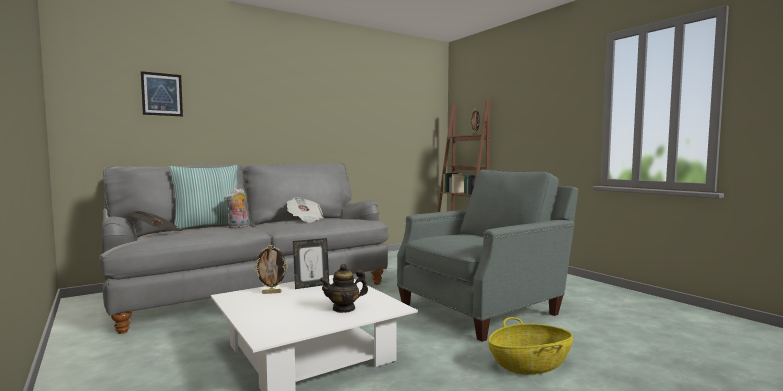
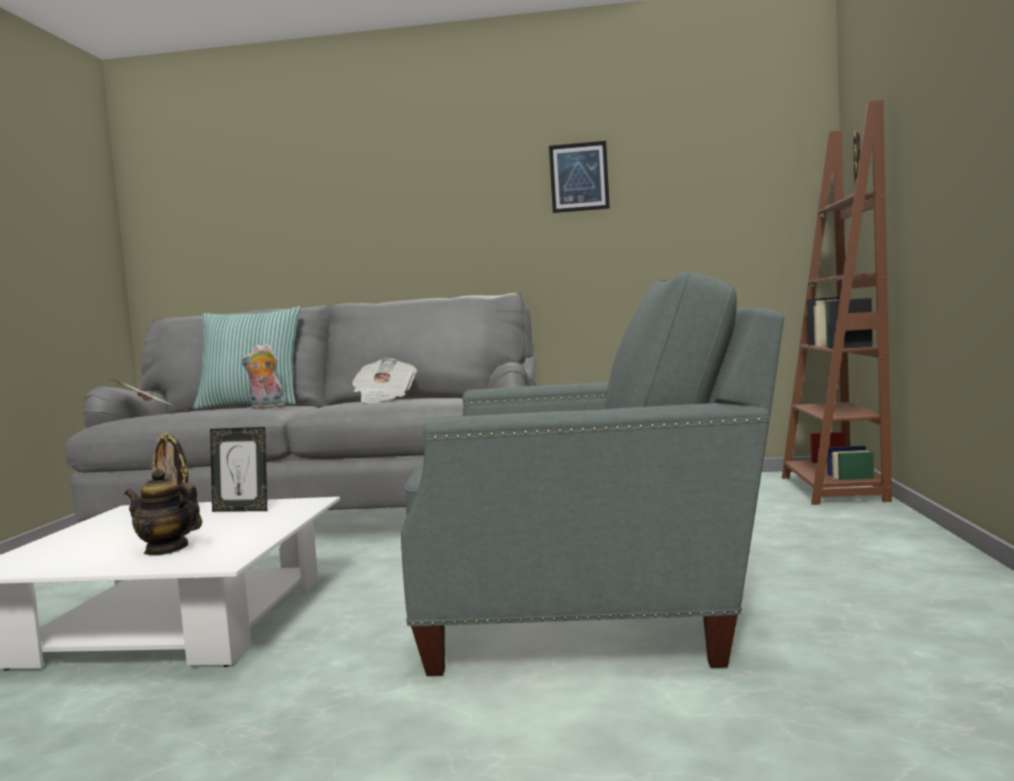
camera: 40 degrees right, 0 degrees up
picture [141,71,183,116] -> picture moved to [549,141,610,213]
basket [488,317,573,375] -> none

